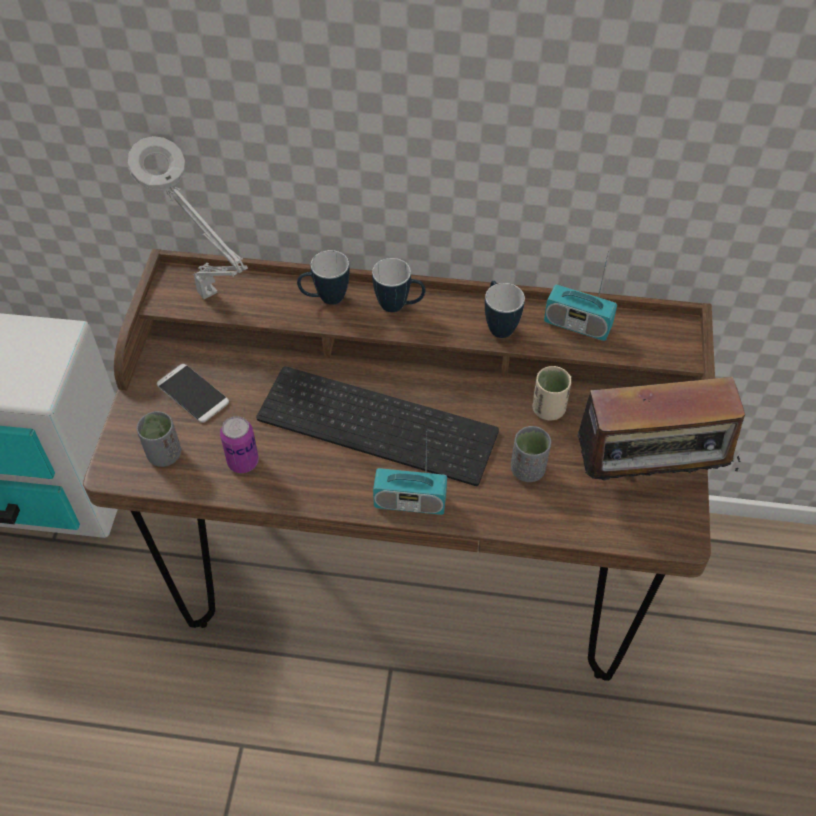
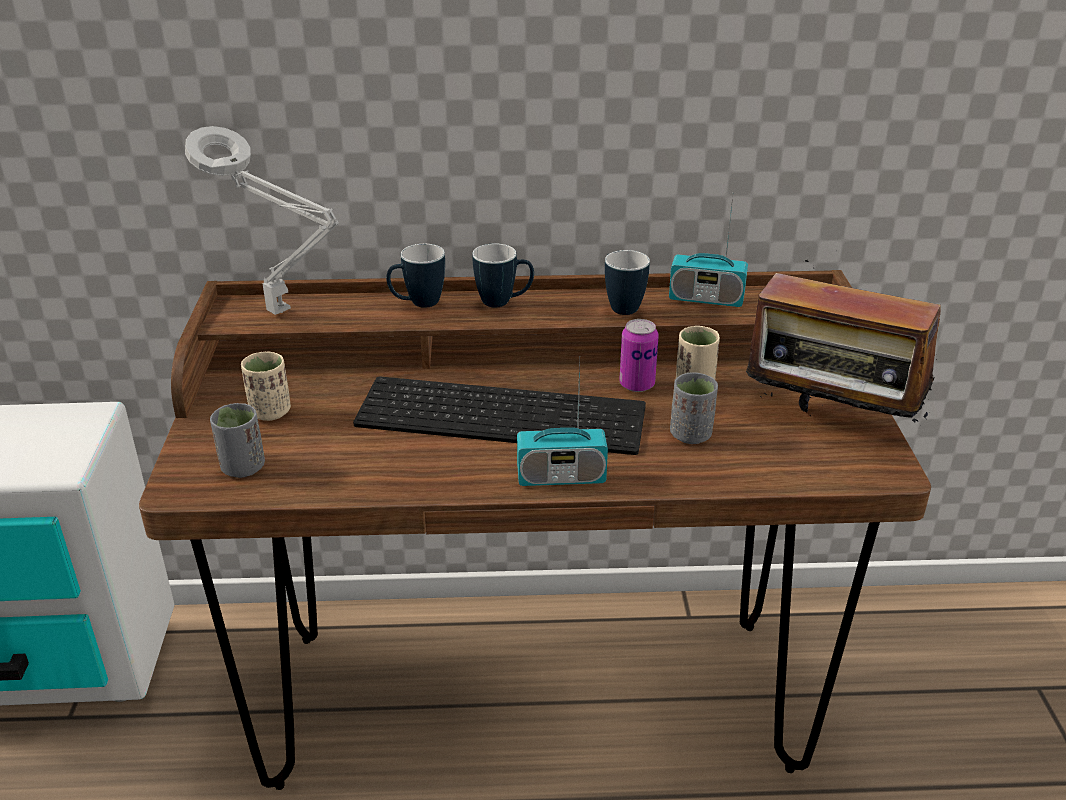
camera: 10 degrees left, 20 degrees down
phone [157,364,229,423] -> beige cup [241,352,291,421]
can [220,416,259,473] -> can moved to [619,319,659,392]
radio [577,370,745,504] -> radio turned 45 degrees clockwise [746,250,941,422]

